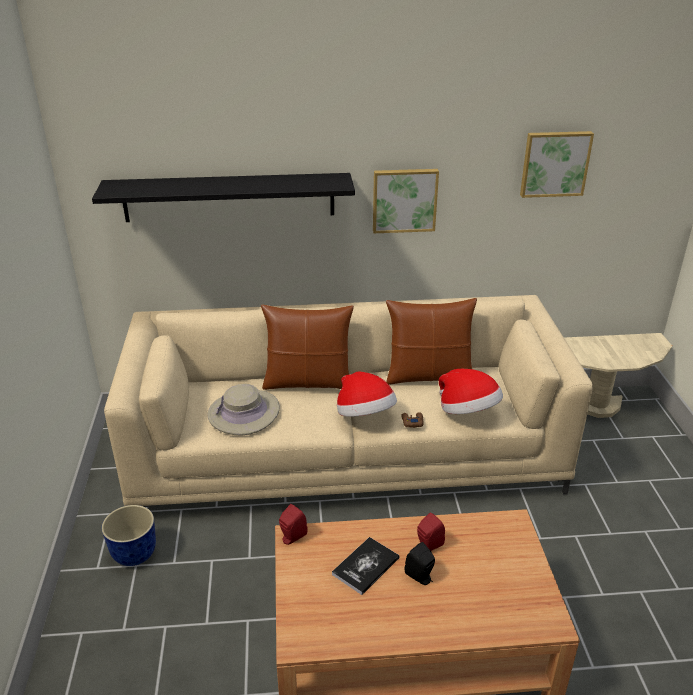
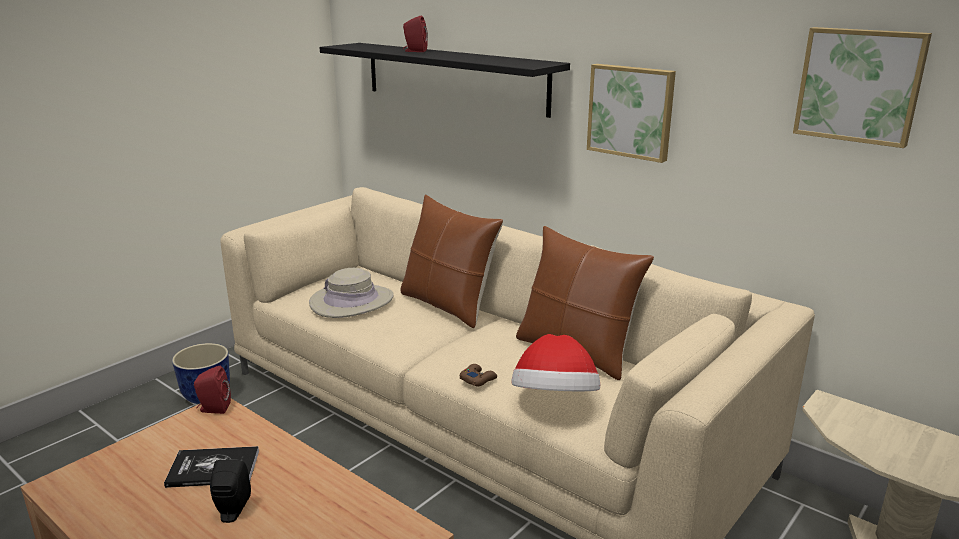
camera: 45 degrees right, 10 degrees down
hat [337,372,397,417] -> none
red speaker [417,512,445,551] -> red speaker moved to [403,15,428,52]

